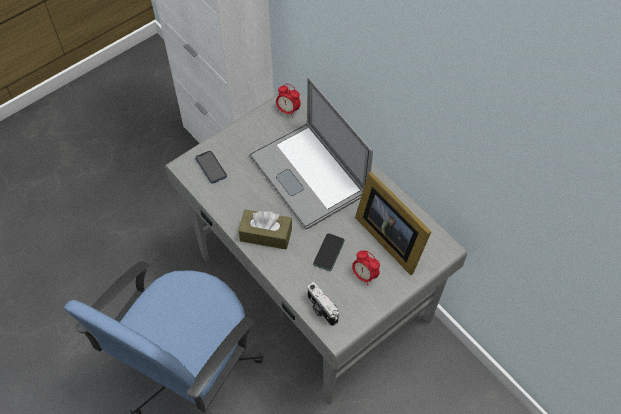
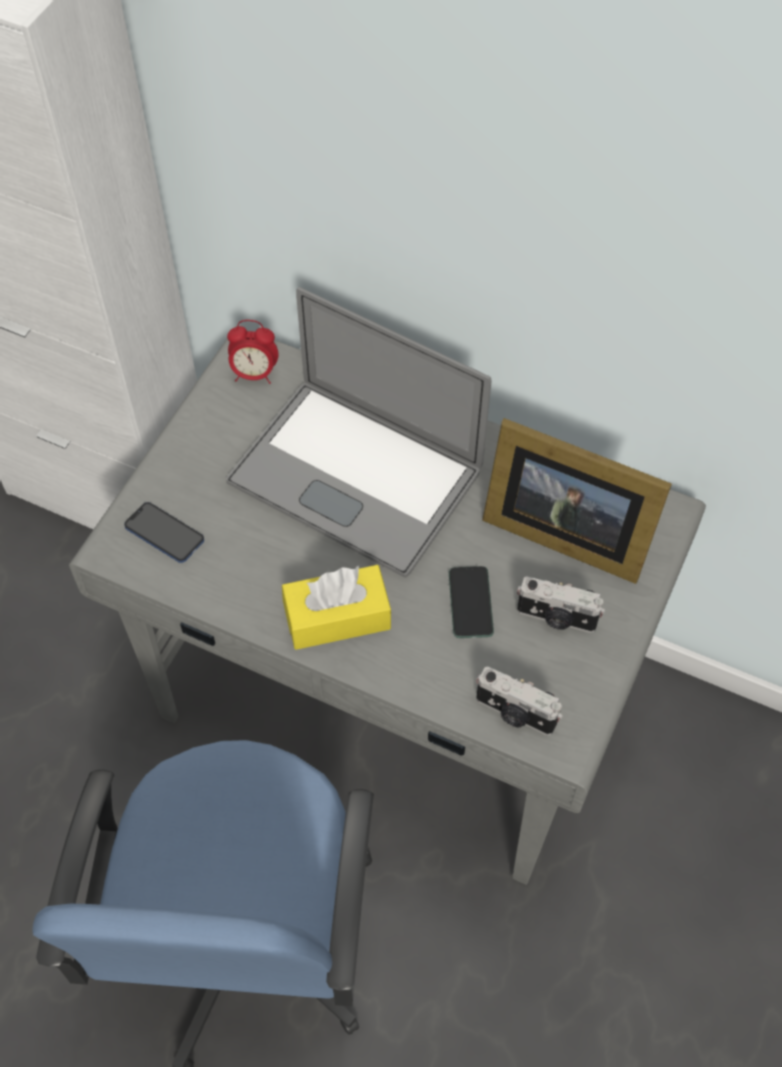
camera: 25 degrees left, 0 degrees up
brown tissue box [238,209,292,249] -> yellow tissue box [282,565,391,650]
alarm clock [352,250,380,286] -> camera [517,576,605,633]

